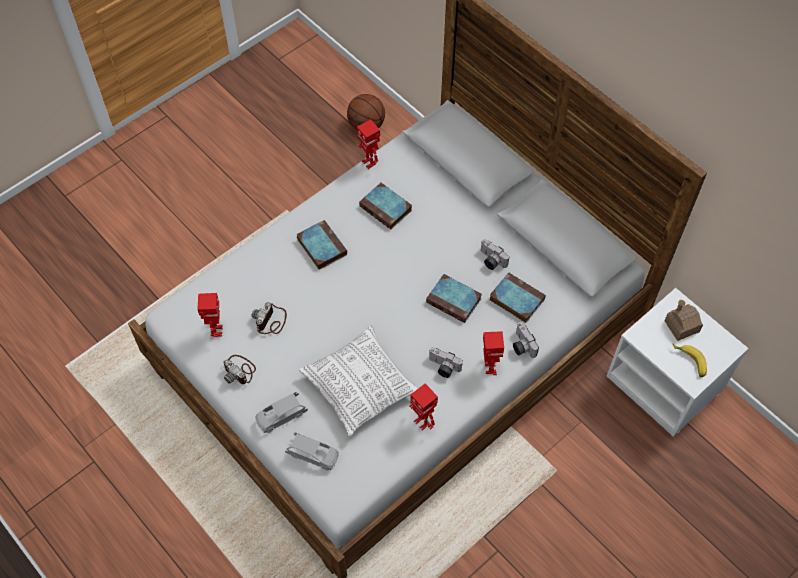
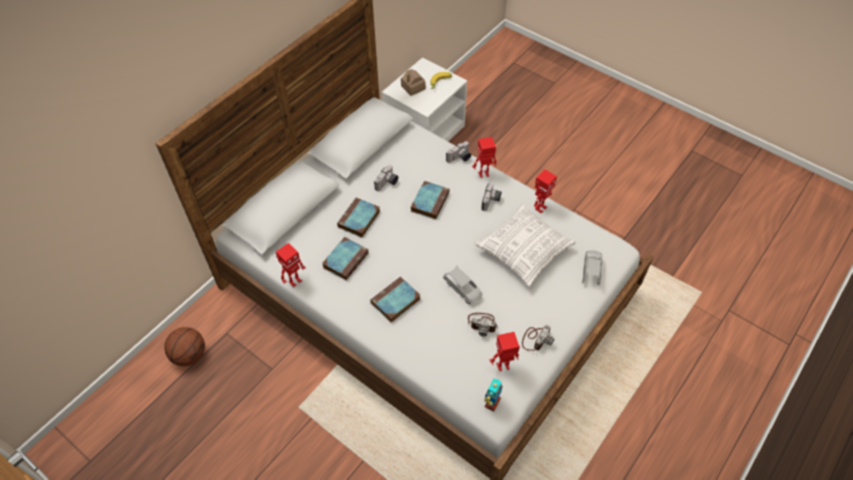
camera: 100 degrees left, 5 degrees down
grey toy car [255,392,308,433] -> grey toy car moved to [443,266,482,304]
book [489,272,546,323] -> book moved to [337,197,380,238]
none -> toy robot [484,378,502,411]

